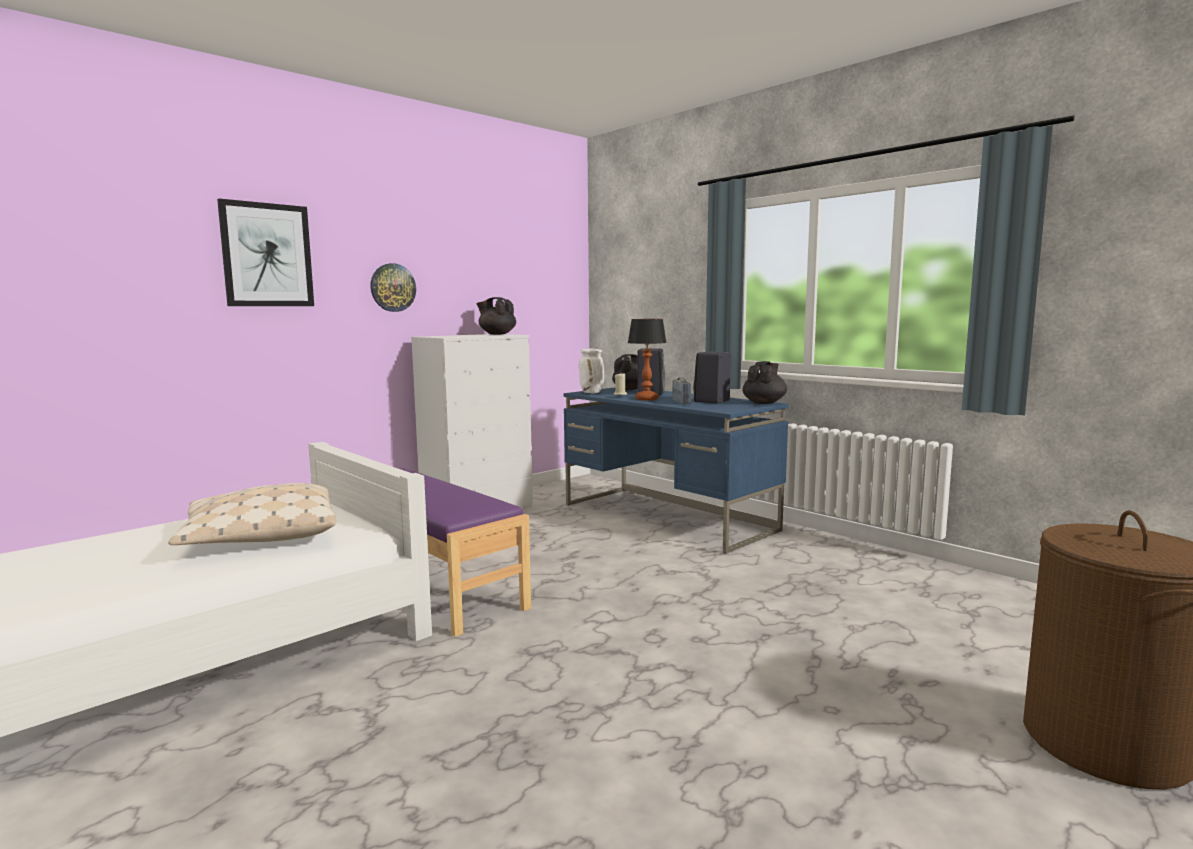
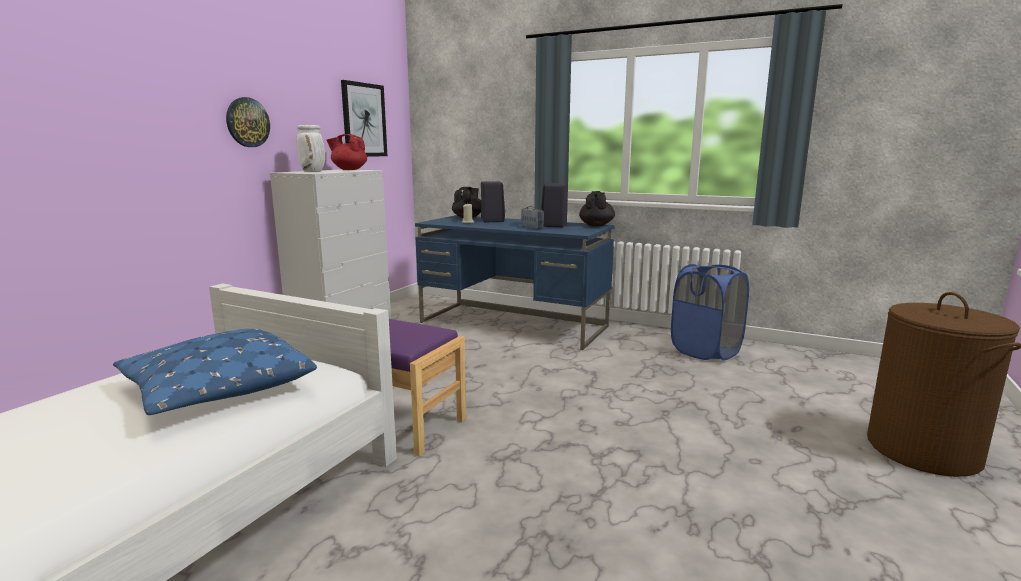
camera: 20 degrees left, 5 degrees up
beige pillow [168,483,336,545] -> blue pillow [113,329,317,415]
picture [217,199,314,306] -> picture moved to [341,80,387,157]
black teapot [476,297,516,335] -> red teapot [326,134,367,170]
white vase [579,349,604,393] -> white vase moved to [296,125,325,172]
table lamp [628,319,667,400] -> none
none -> blue laundry basket [671,264,749,361]

